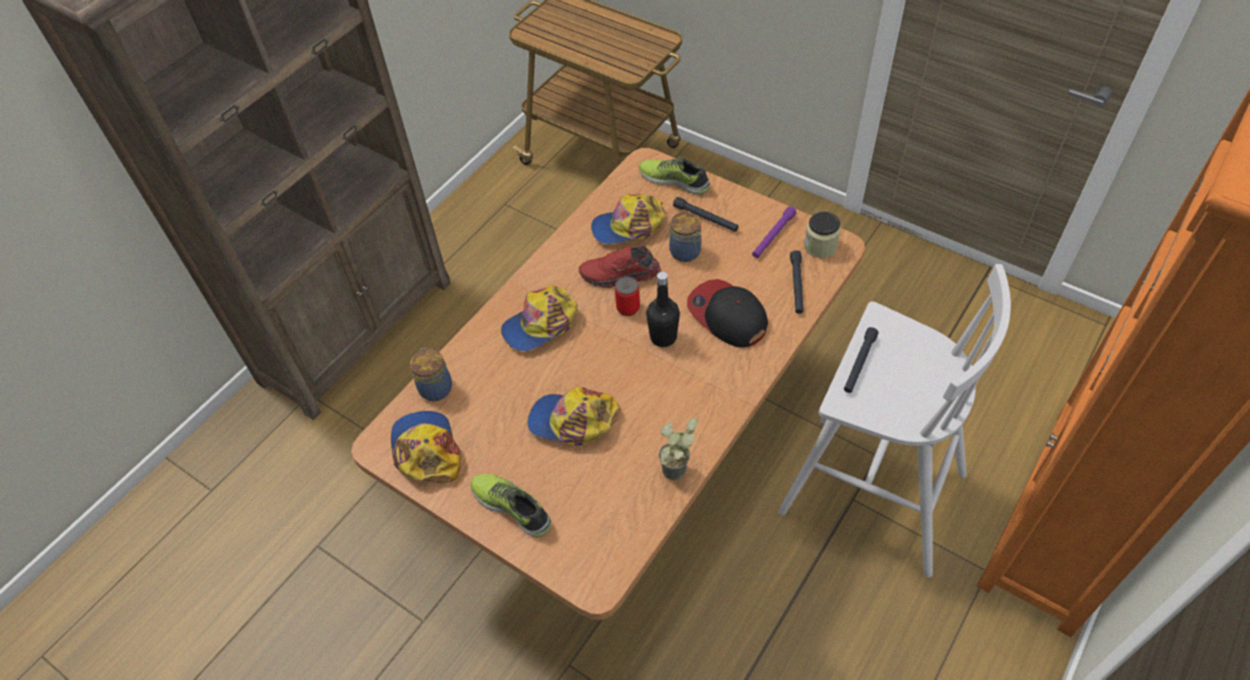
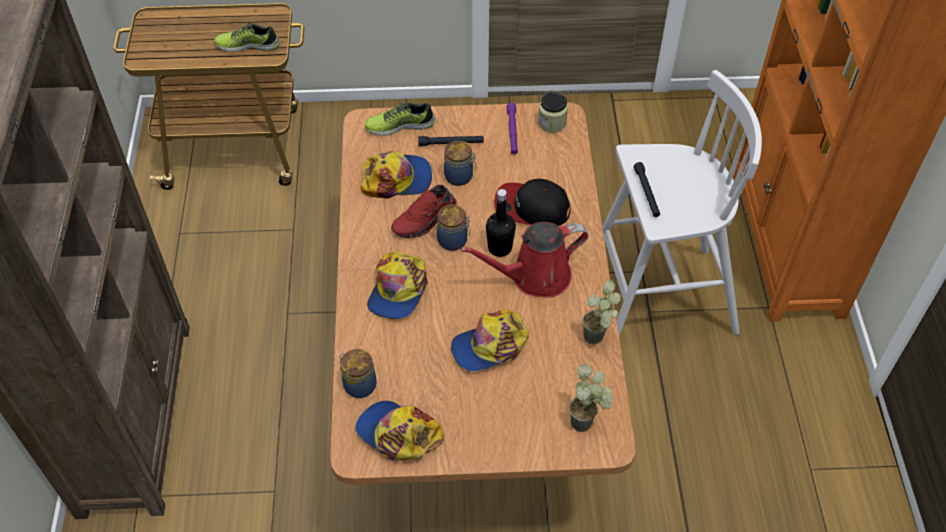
camera: 40 degrees left, 0 degrees up
shoe [471,474,551,537] -> shoe moved to [214,23,280,52]
cap [591,194,665,244] -> cap turned 135 degrees counterclockwise [360,151,432,199]
can [615,276,640,316] -> jar [437,204,471,251]
black flashlight [790,250,804,314] -> none
none -> red watering can [460,222,588,298]
none -> potted plant [569,364,613,432]

